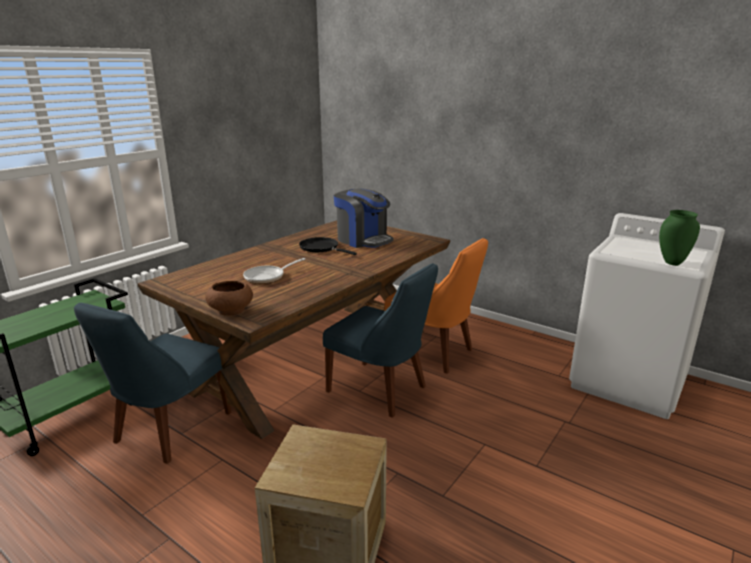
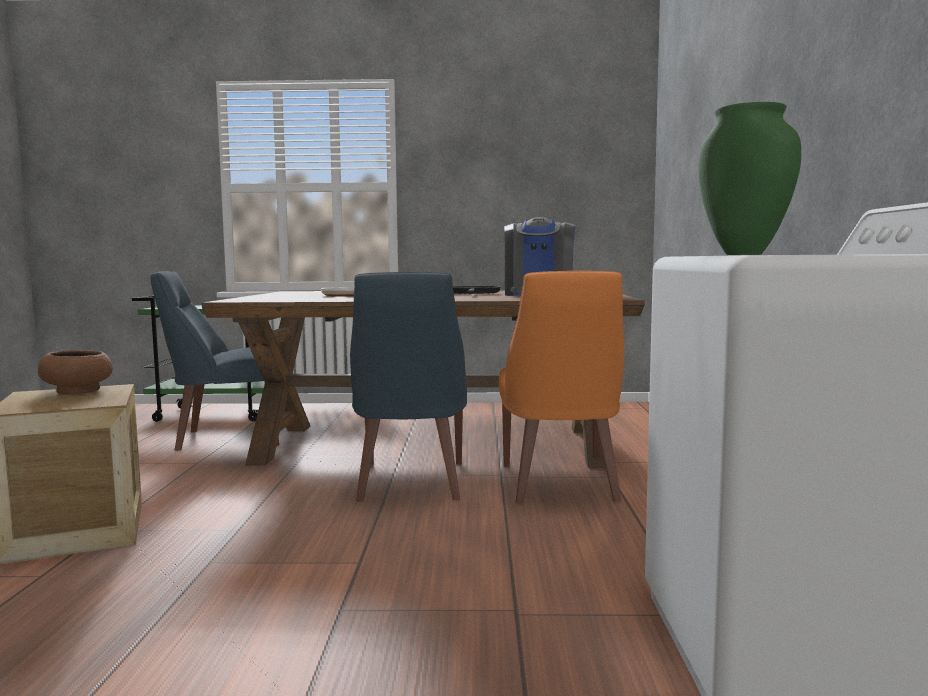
camera: 55 degrees right, 15 degrees down
brown bowl [205,281,253,316] -> brown bowl moved to [38,350,113,395]

